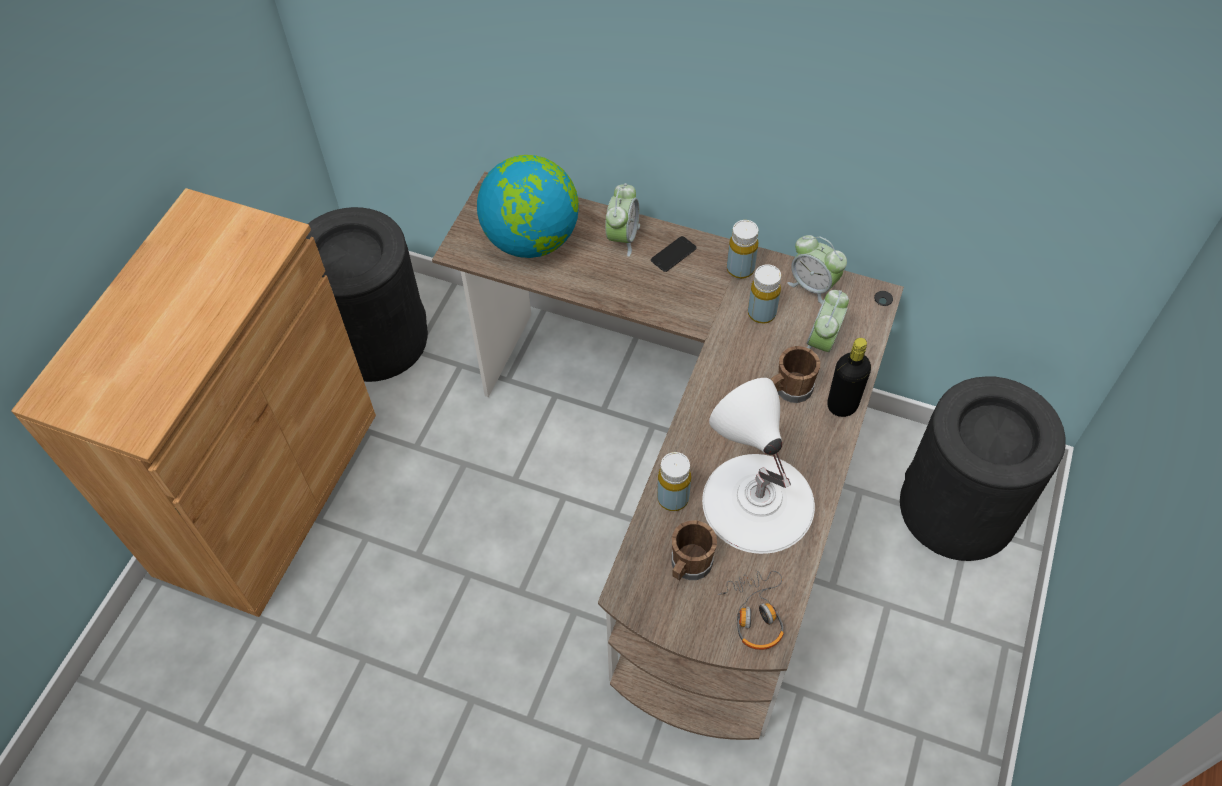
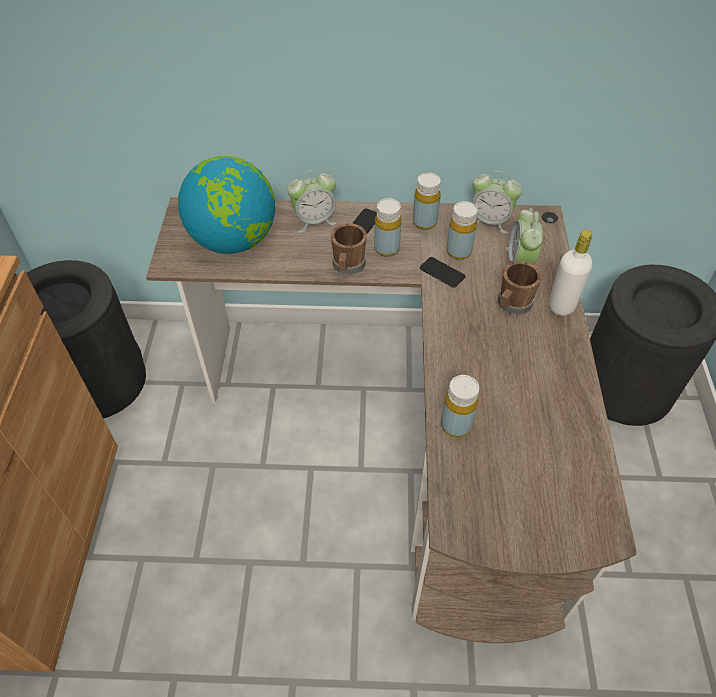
camera: 20 degrees left, 5 degrees down
alarm clock [605,183,640,257] -> alarm clock turned 75 degrees clockwise [287,170,337,233]
brown mug [671,520,717,580] -> brown mug moved to [331,223,367,275]
white table lamp [702,378,815,554] -> none
headphones [718,571,784,650] -> none
black bottle [827,338,871,417] -> white bottle [549,230,592,316]
none -> yellow bottle [374,198,402,257]
none -> phone [420,257,466,288]

